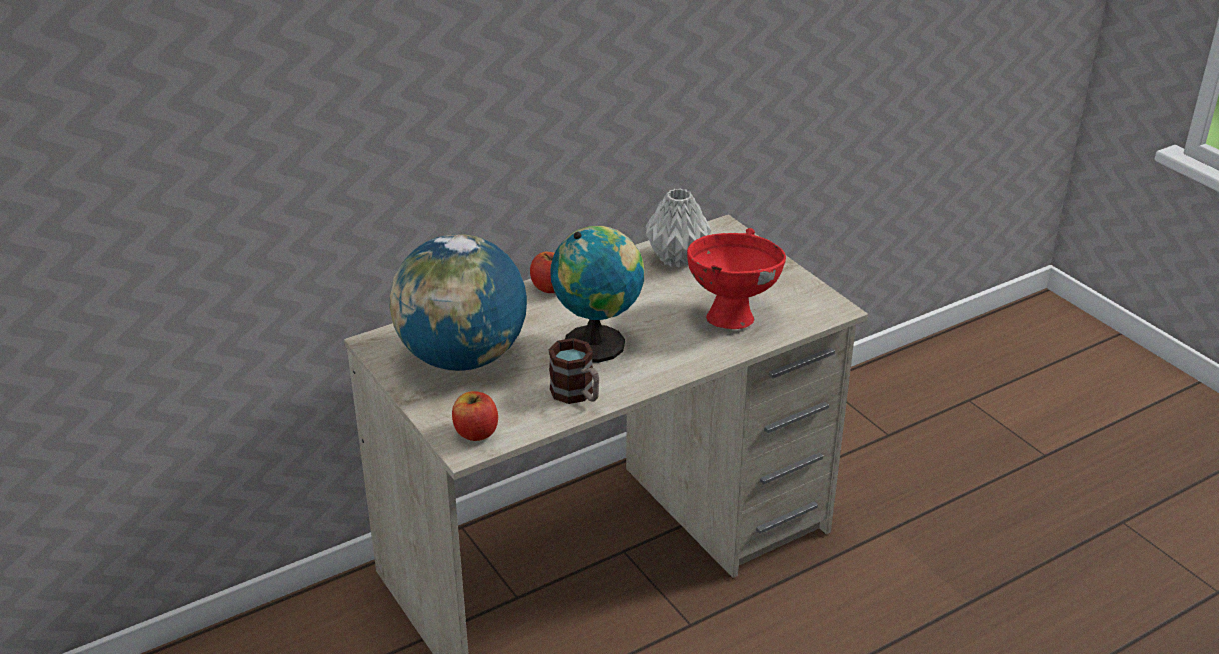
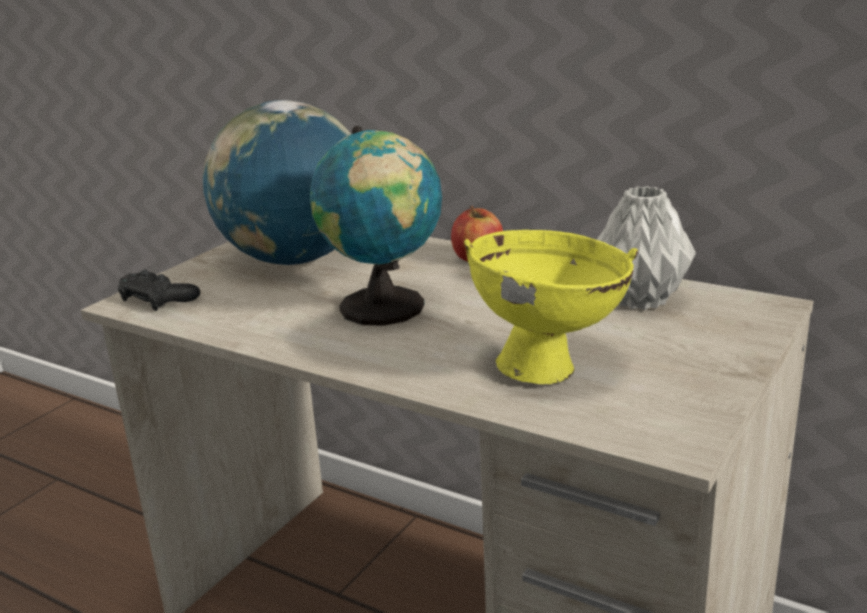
camera: 65 degrees right, 10 degrees down
apple [452,391,498,441] -> black game controller [118,270,200,311]
mug [549,338,599,404] -> none
red bowl [687,228,786,329] -> yellow bowl [464,230,638,384]

